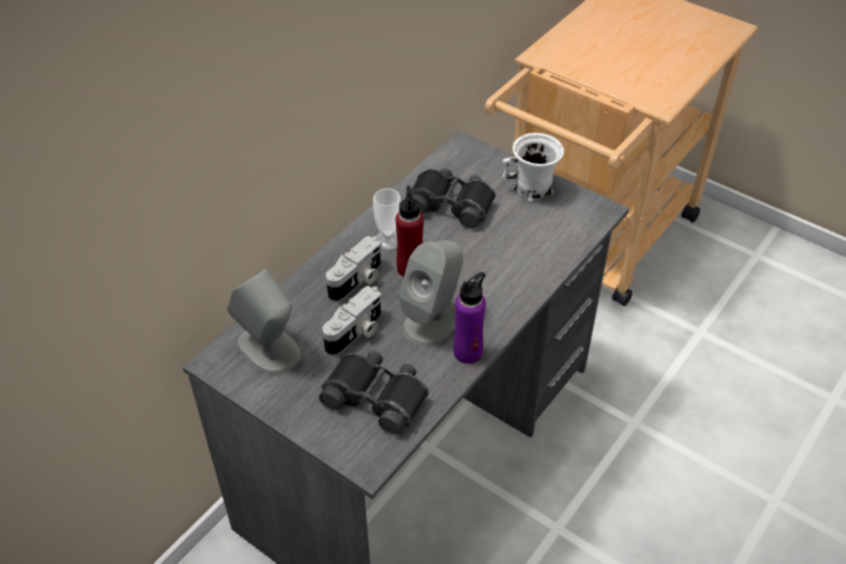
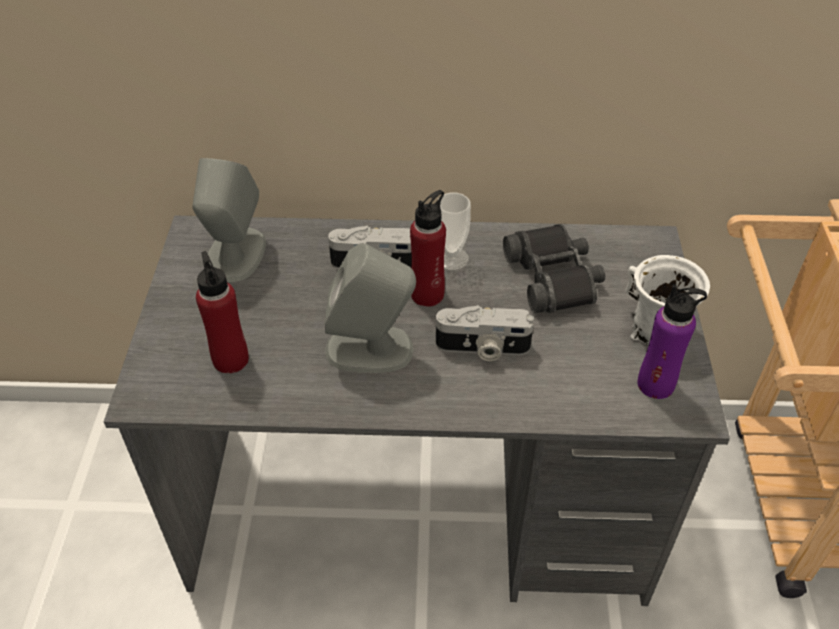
camera: 55 degrees right, 0 degrees up
black binoculars [319,351,429,436] -> red bottle [196,251,249,374]
camera [322,286,382,356] -> camera moved to [436,305,534,361]
purple bottle [454,272,486,364] -> purple bottle moved to [637,284,707,399]

